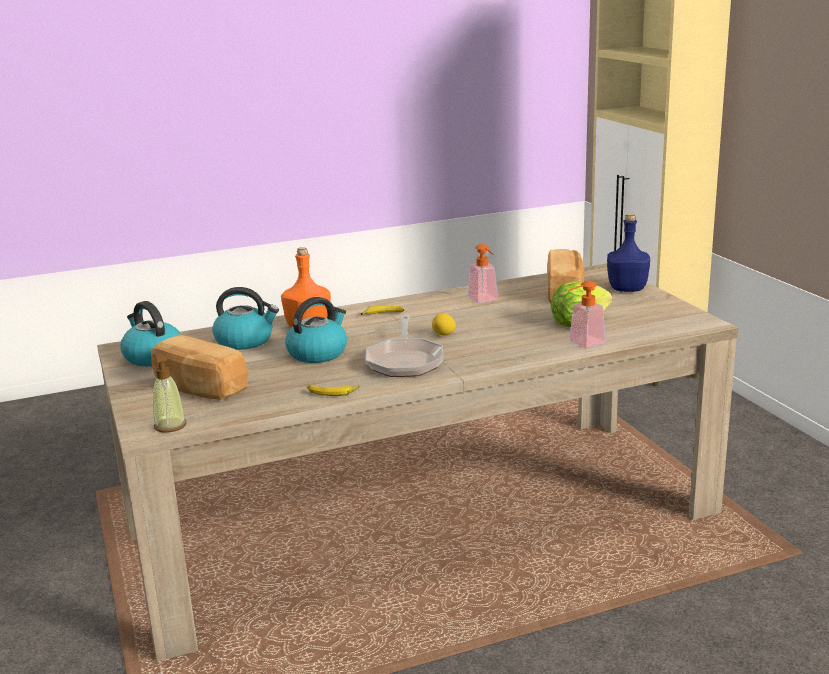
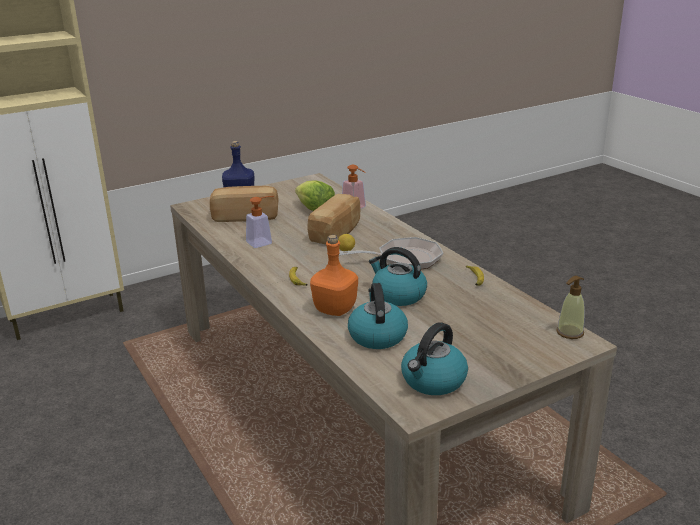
camera: 100 degrees left, 5 degrees up
bread [151,334,248,400] -> bread moved to [307,194,360,244]

